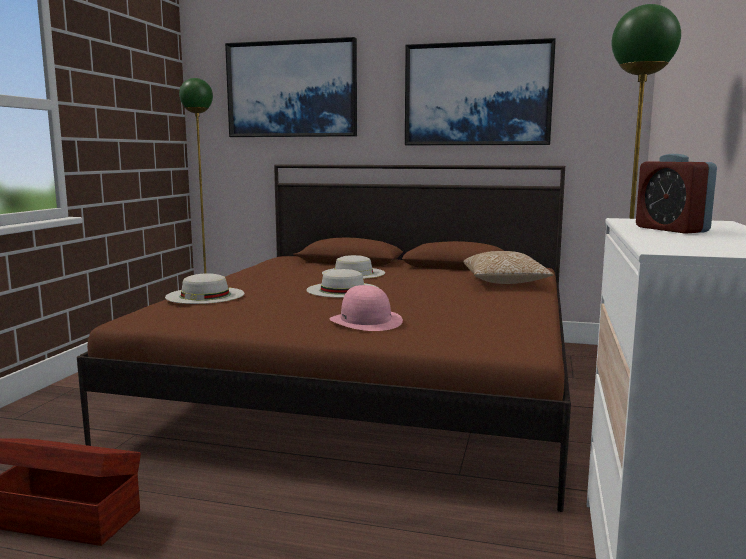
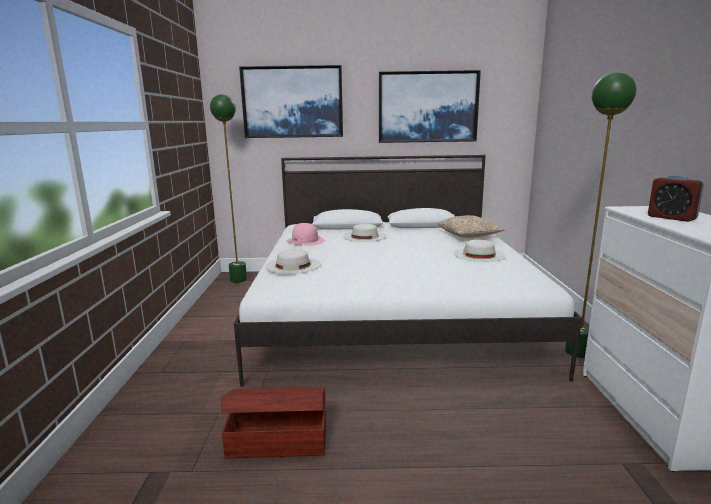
camera: 15 degrees left, 5 degrees up
brown bed [77,164,571,512] -> white bed [234,155,582,387]
white hat [306,269,378,298] -> white hat moved to [453,239,506,262]
pink hat [330,285,403,331] -> pink hat moved to [287,223,324,246]

